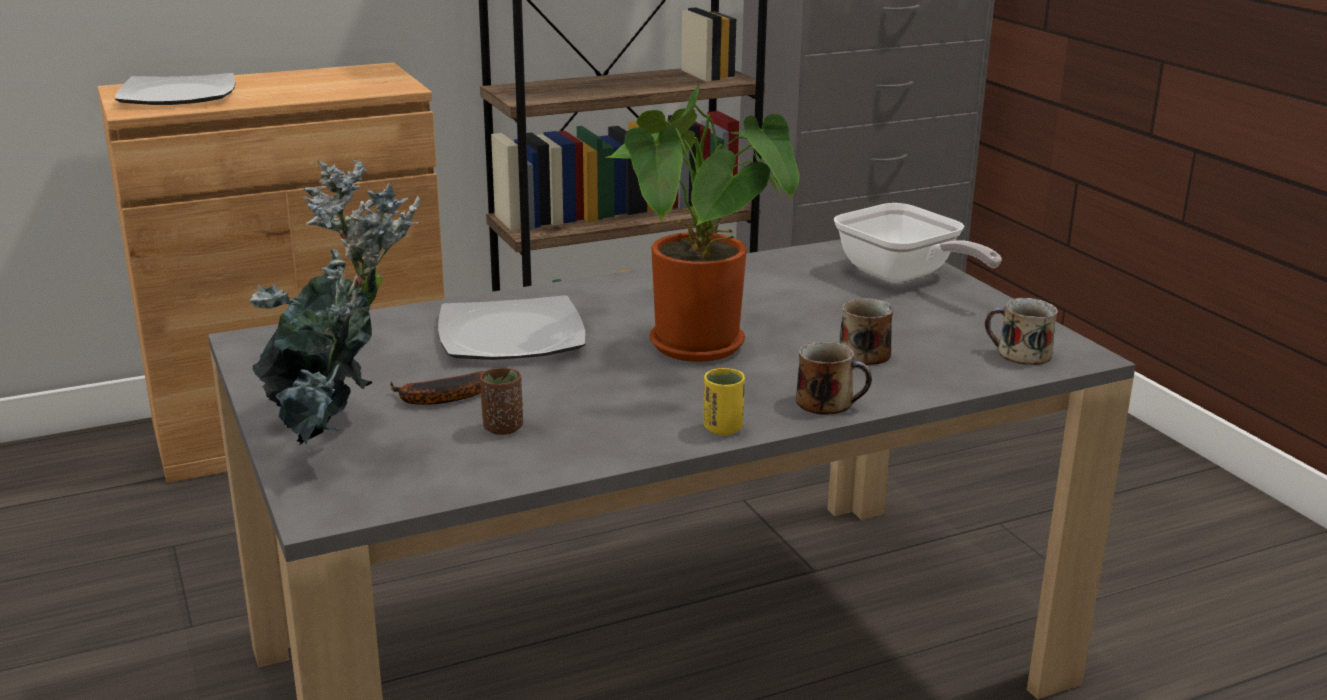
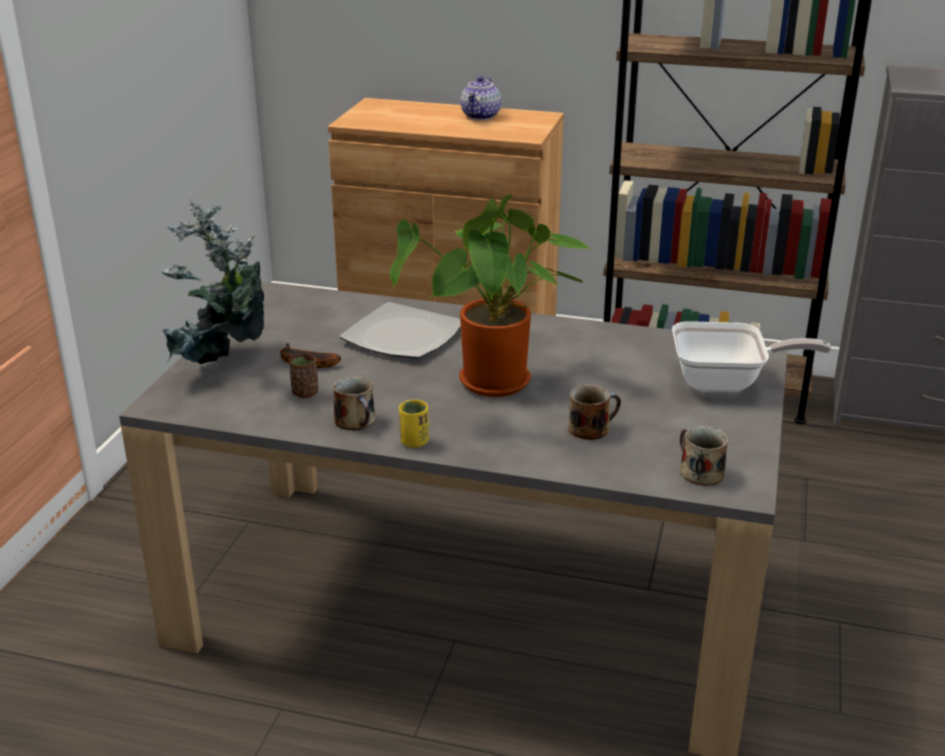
camera: 40 degrees right, 5 degrees up
plate [115,73,235,105] -> none
mug [796,341,872,415] -> mug moved to [333,376,375,430]
frying pan [834,203,1002,283] -> frying pan turned 90 degrees counterclockwise [672,321,831,392]
none -> teapot [461,76,501,120]

